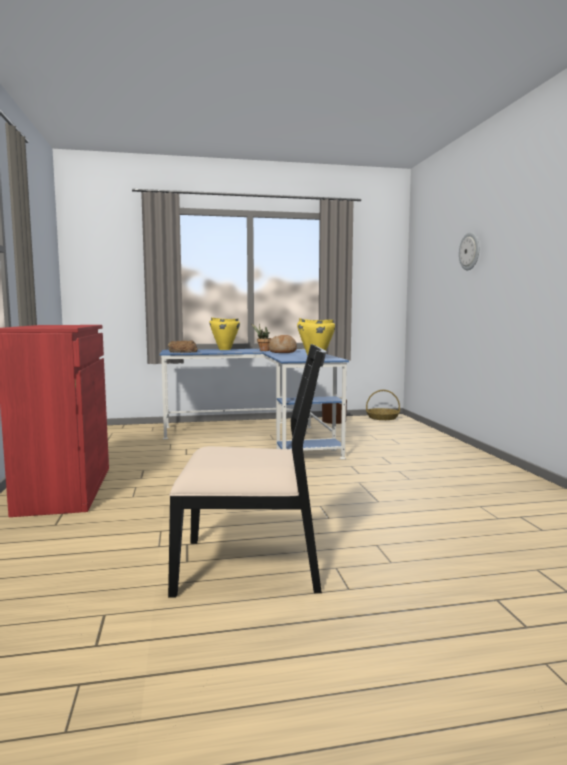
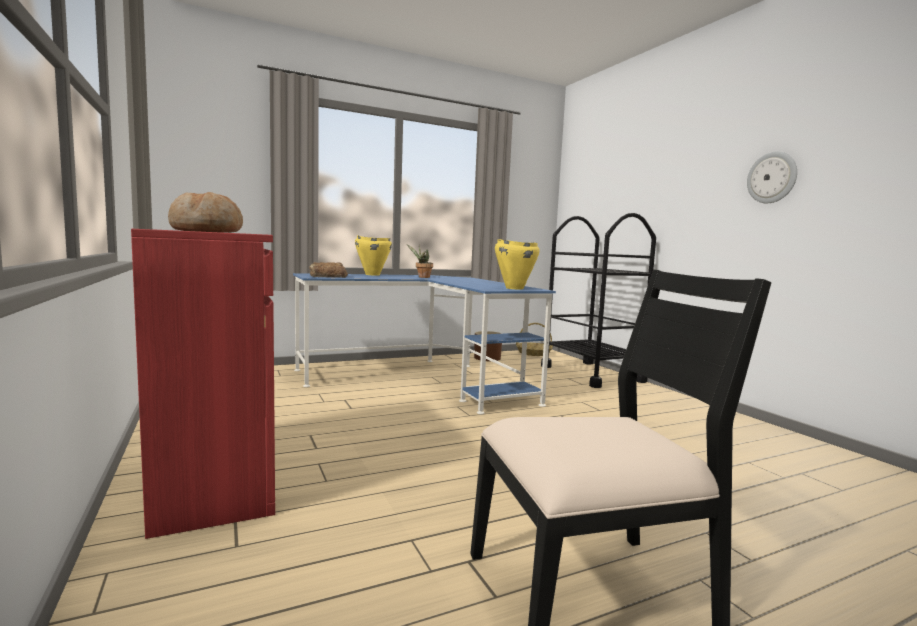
camera: 15 degrees left, 0 degrees up
bread [269,335,297,353] -> bread moved to [168,192,243,233]
wall clock [459,232,479,270] -> wall clock moved to [747,152,797,203]
none -> black cart [541,213,656,388]

